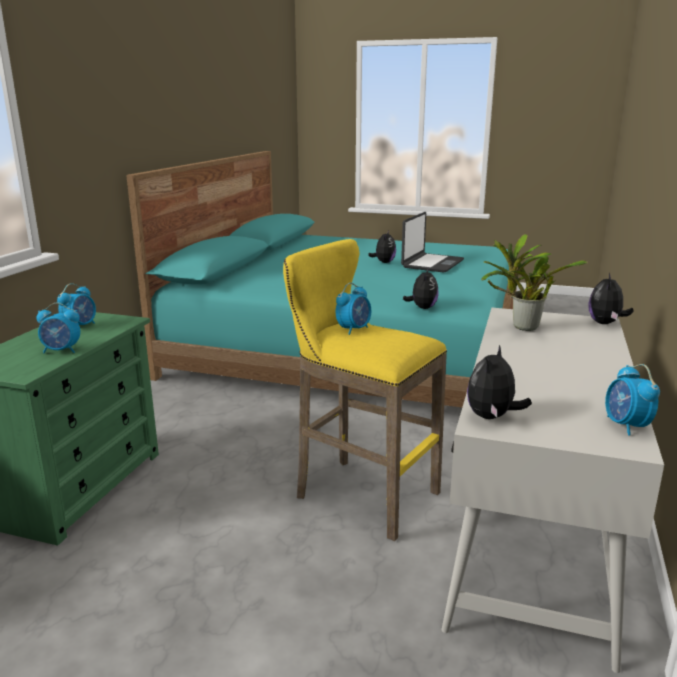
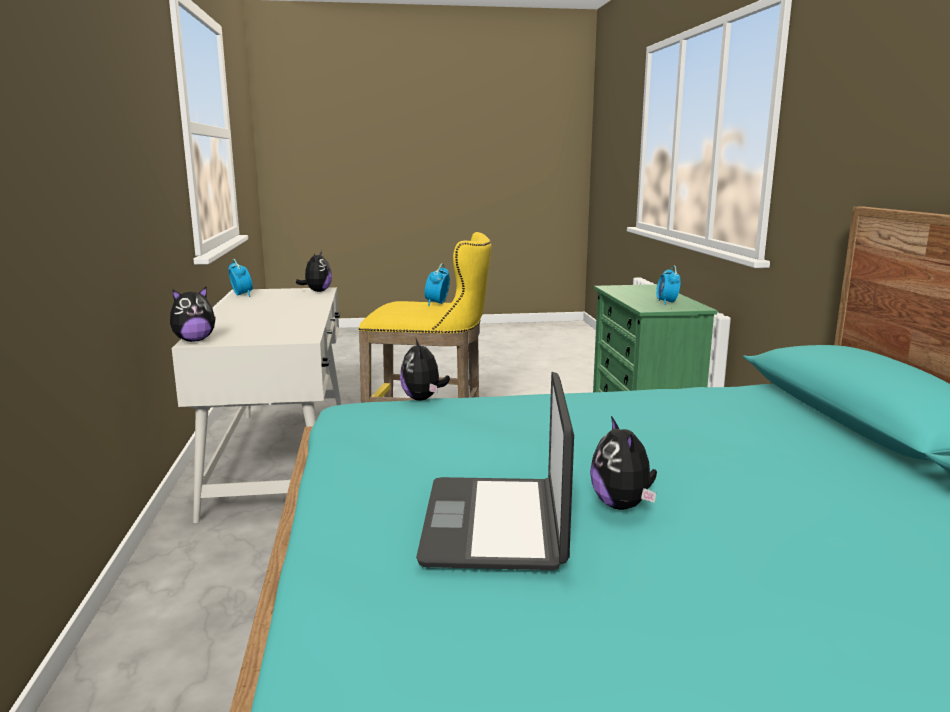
camera: 155 degrees right, 5 degrees down
alarm clock [36,303,80,353] -> none
potted plant [481,234,587,331] -> none
plush toy [588,273,634,324] -> plush toy turned 60 degrees clockwise [170,287,216,342]

